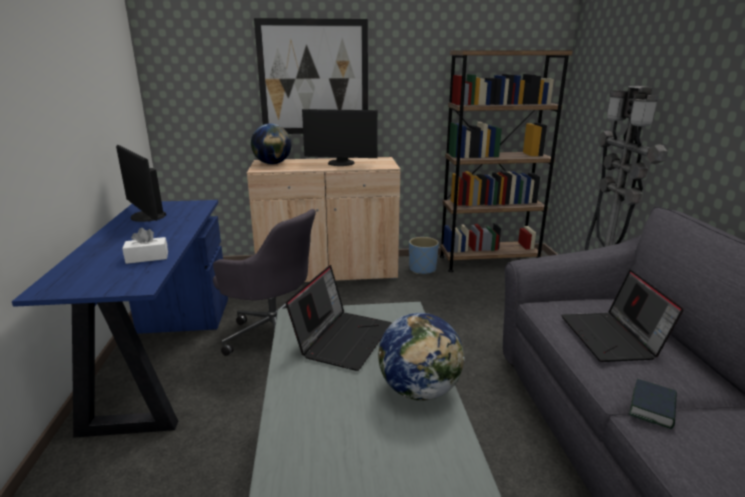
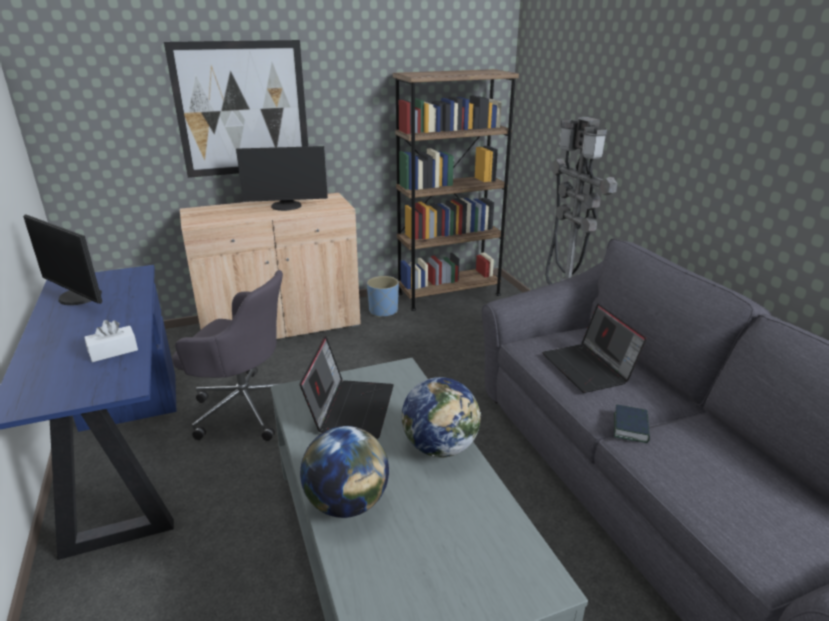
camera: 15 degrees left, 5 degrees up
globe [251,123,291,164] -> globe moved to [300,426,389,518]

